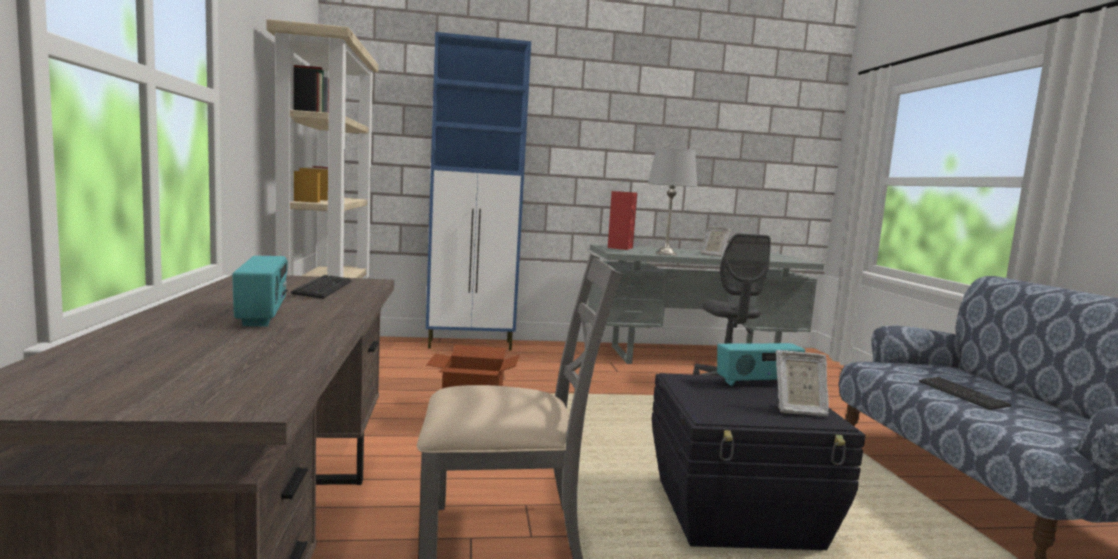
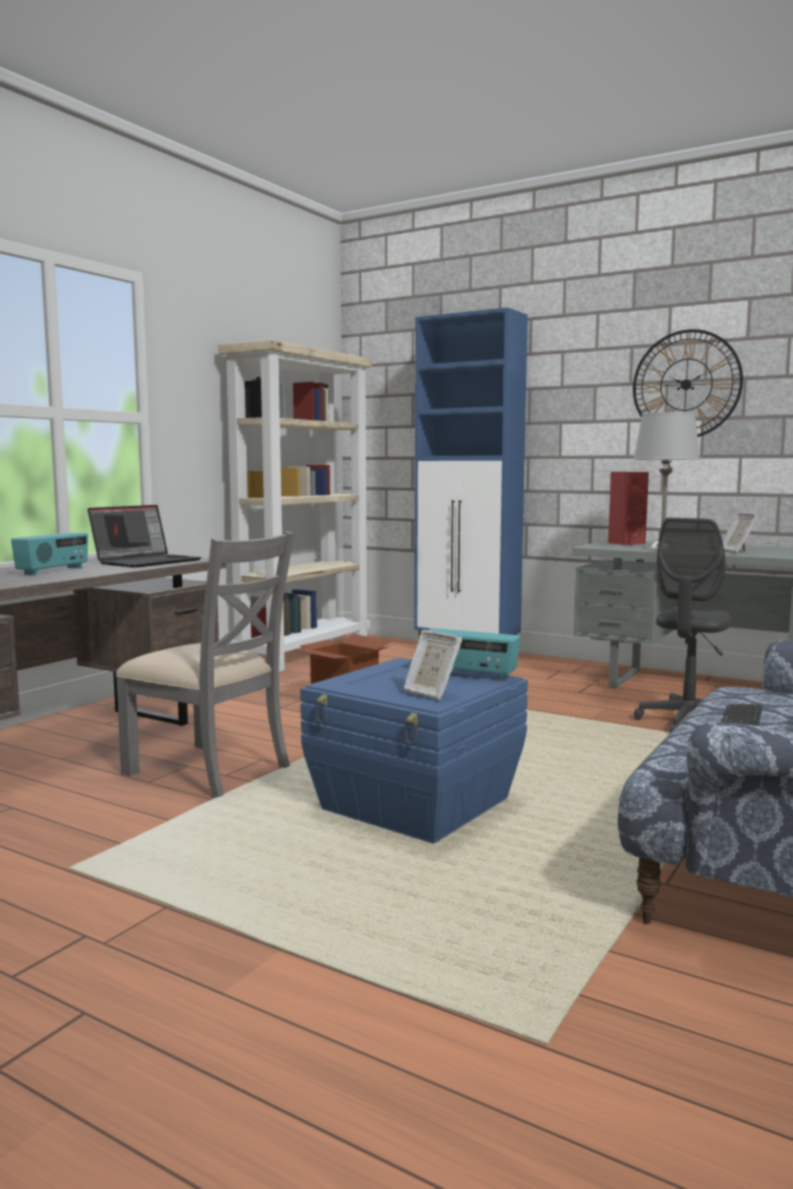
camera: 40 degrees right, 0 degrees up
keyboard [291,275,351,299] -> laptop [88,505,201,568]
black storage box [652,373,865,550] -> blue storage box [300,658,528,844]
none -> wall clock [633,329,743,437]

